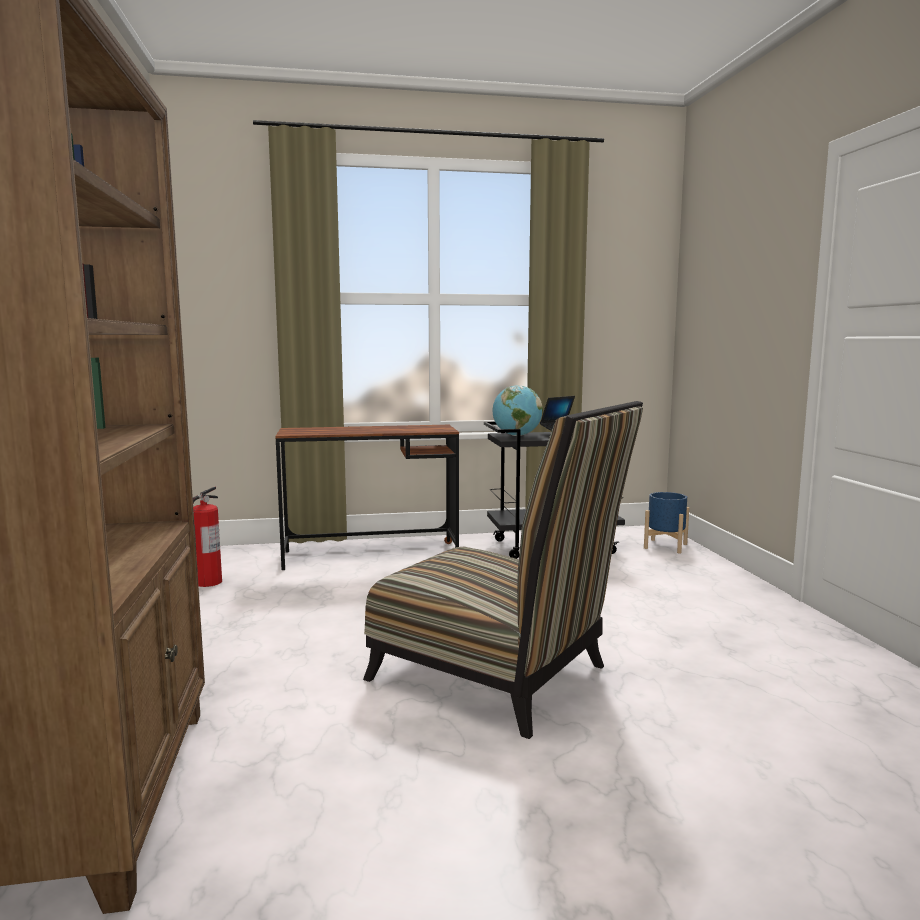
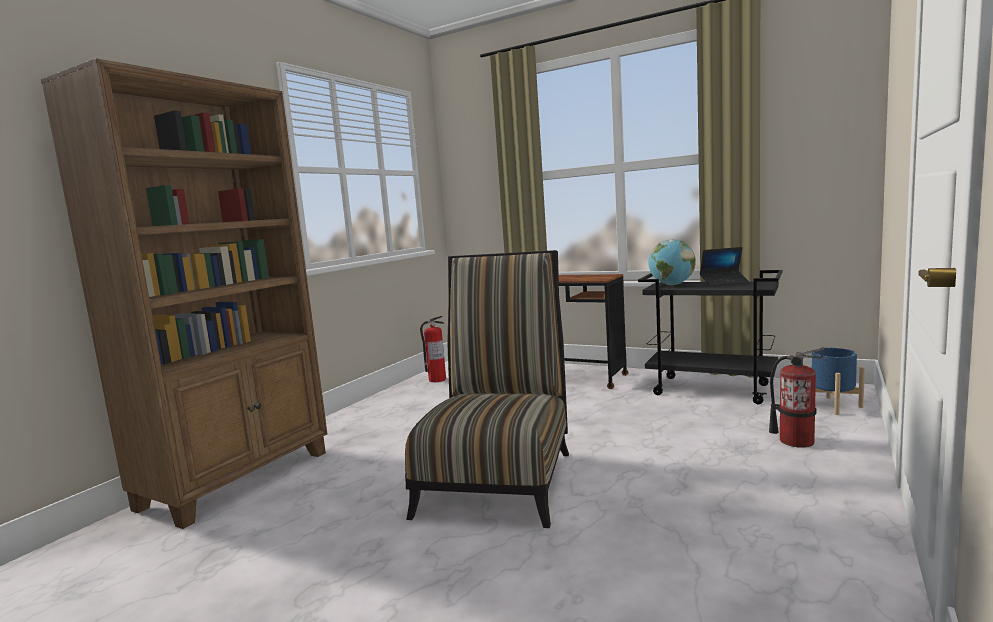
camera: 40 degrees right, 0 degrees up
chair [363,401,643,739] -> chair turned 150 degrees counterclockwise [405,250,569,528]
none -> fire extinguisher [769,347,825,447]

